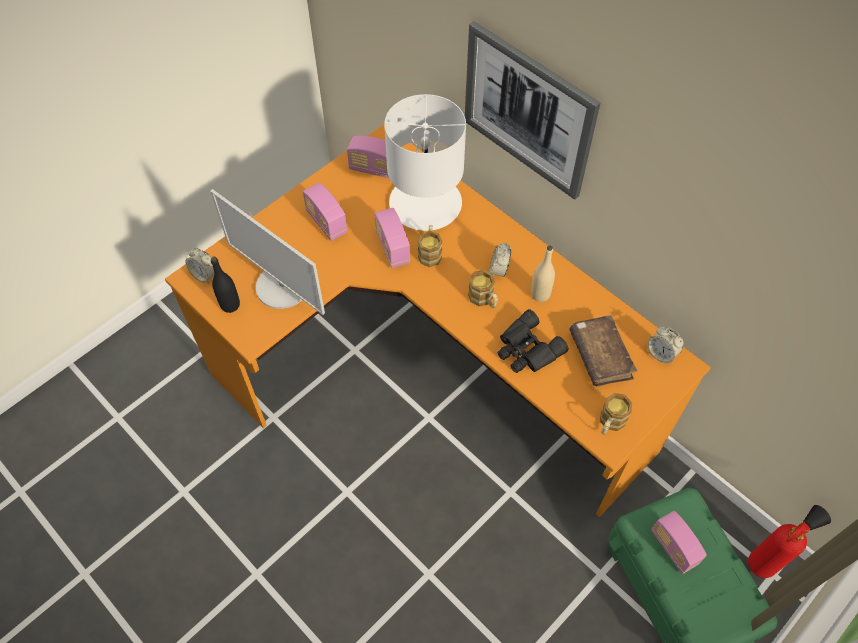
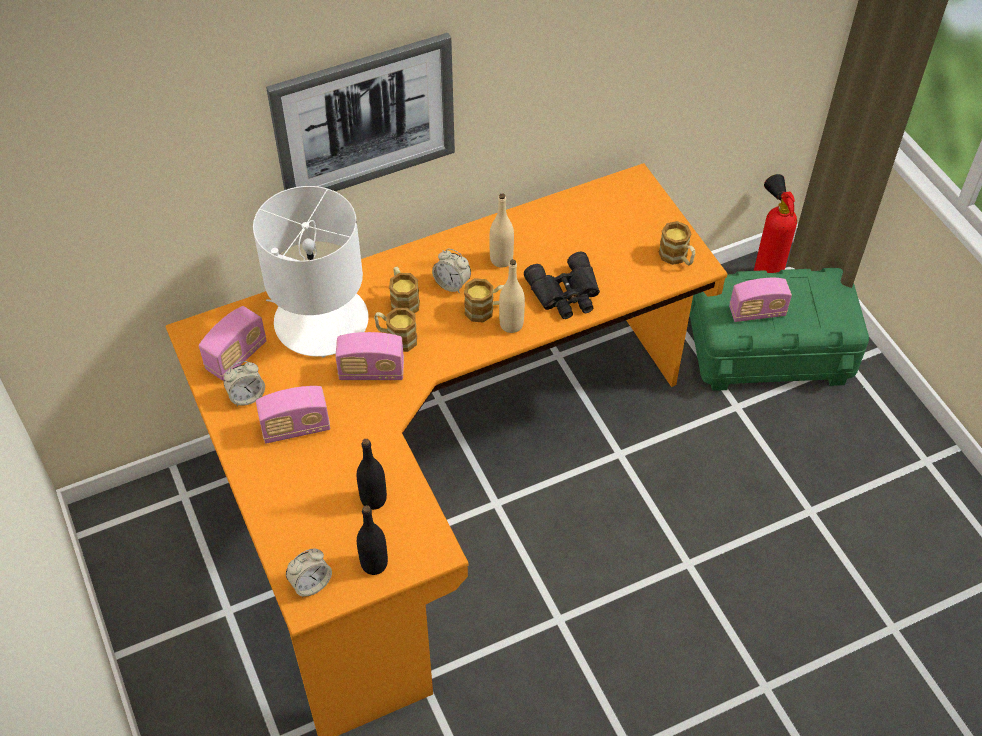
camera: 70 degrees left, 5 degrees down
monitor [210,189,325,315] -> black bottle [357,439,387,510]
brown book [569,315,637,387] -> none
alarm clock [647,327,684,364] -> alarm clock moved to [224,361,265,406]
none -> mug [389,267,420,313]
none -> beige bottle [499,259,525,333]

